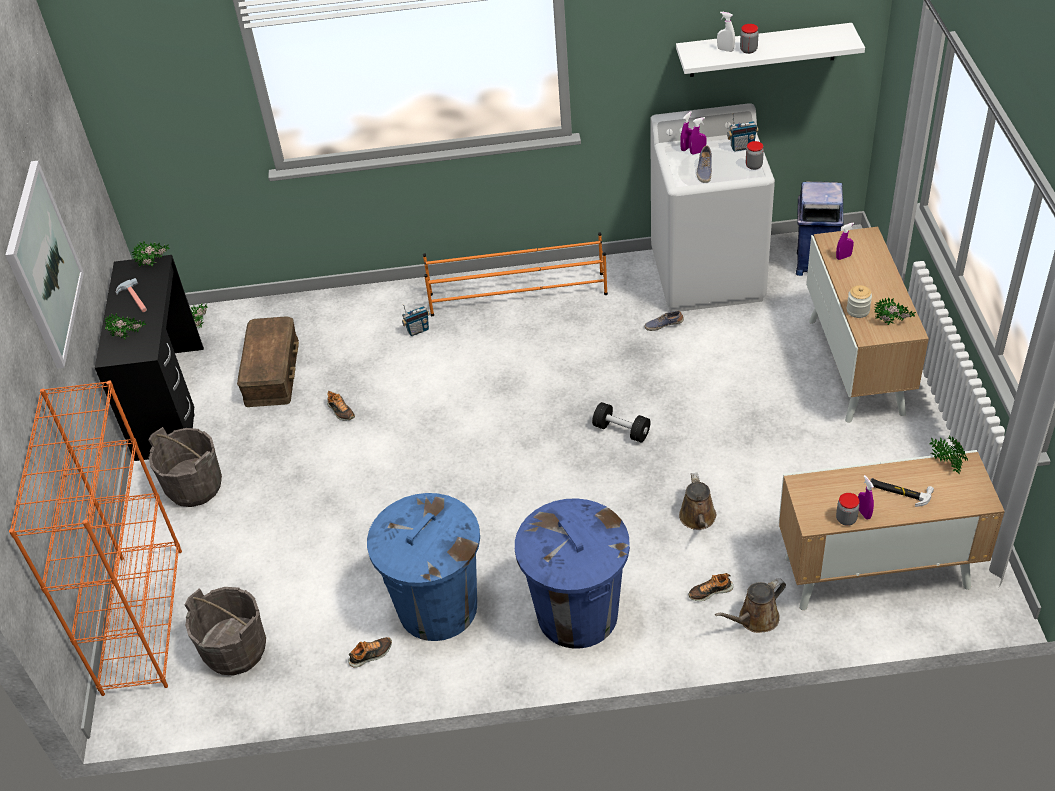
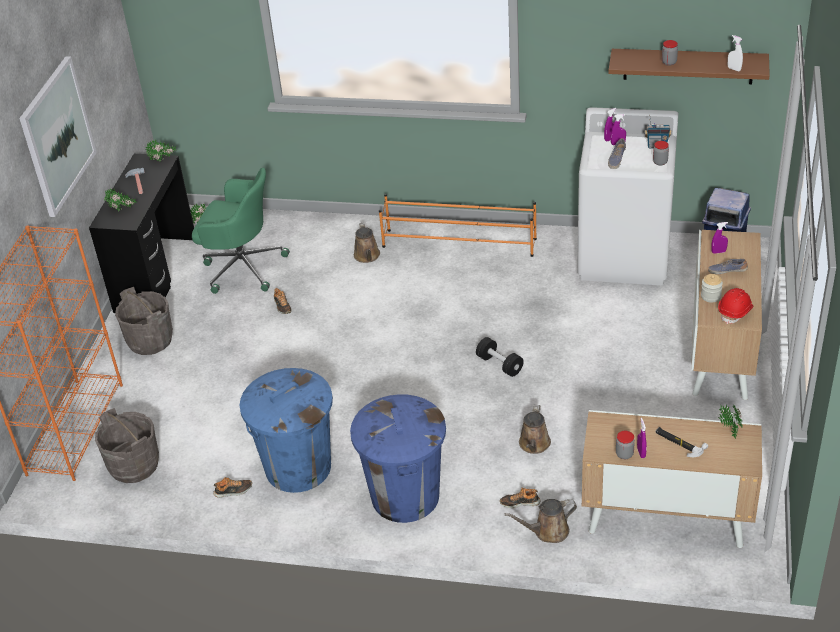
camera: 15 degrees right, 5 degrees down
brown storage box [237,316,299,407] -> green office chair [192,168,290,294]
radio [402,304,430,336] -> brown watering can [354,222,380,263]
shoe [645,311,684,331] -> shoe moved to [708,259,748,274]
white shelf [676,23,865,77] -> brown shelf [608,49,770,84]
white spray bottle [717,12,735,52] -> white spray bottle moved to [728,35,743,71]
potted plant [874,297,916,325] -> red hard hat [718,288,753,324]

